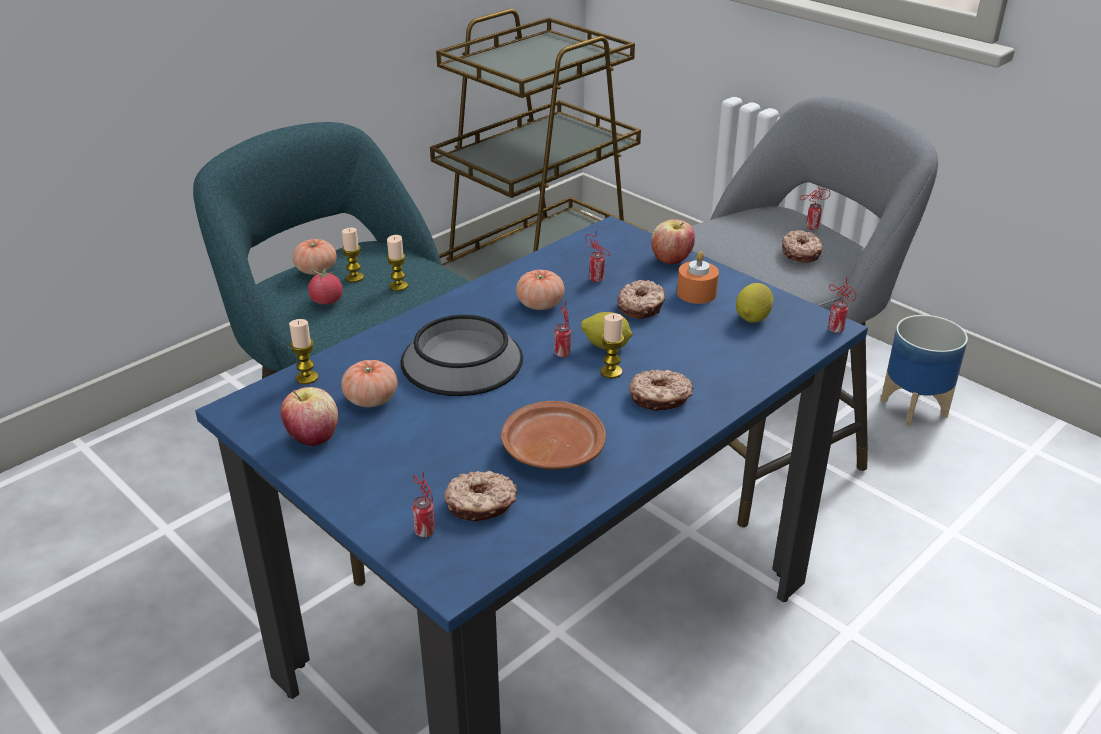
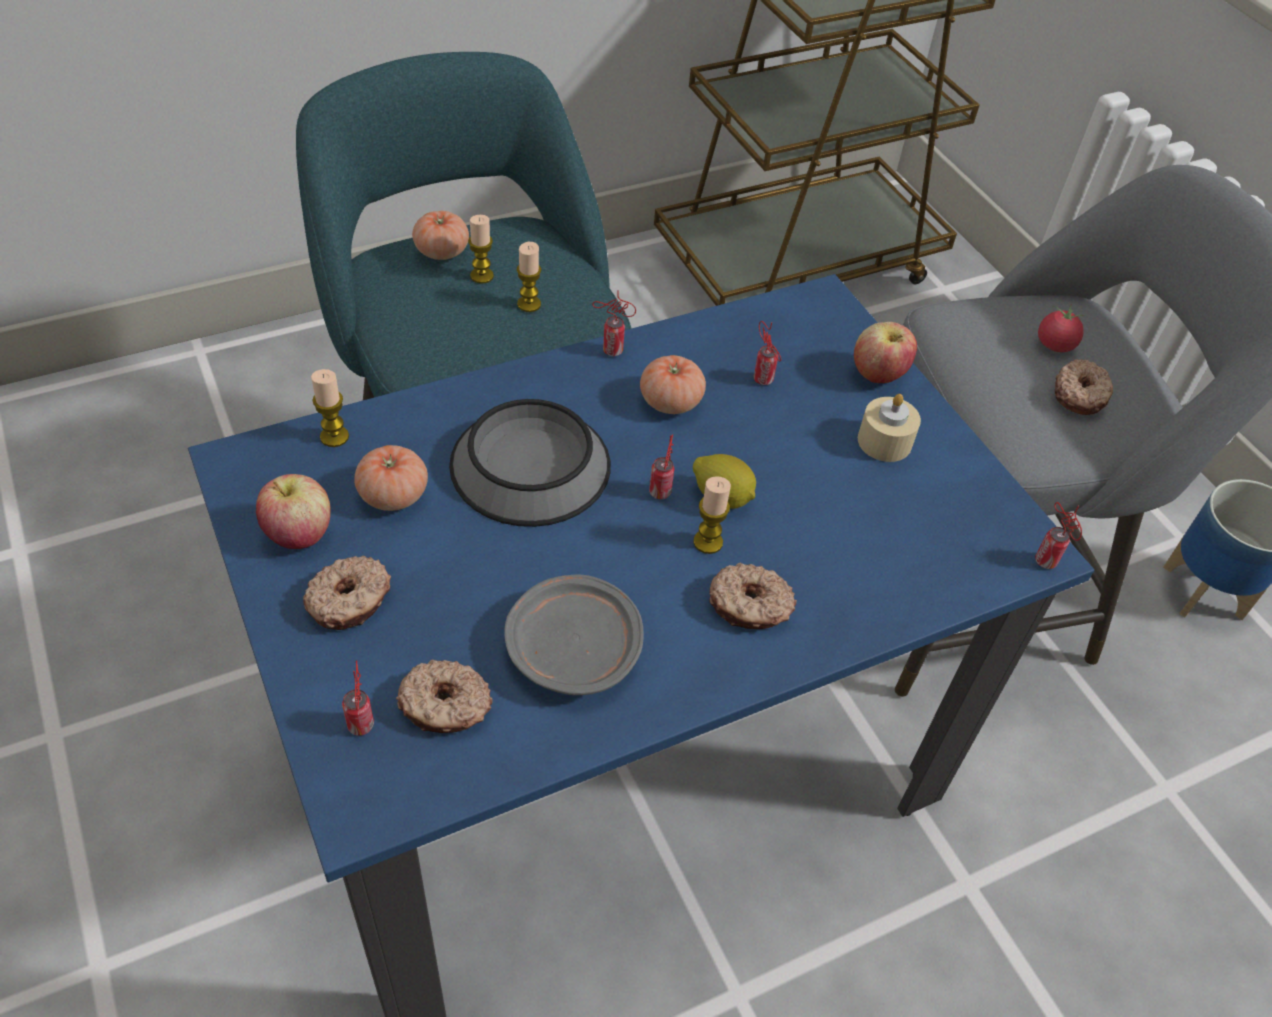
camera: 15 degrees right, 15 degrees up
tomato [308,266,343,305] -> tomato moved to [1038,304,1084,352]
brown plate [501,401,606,469] -> grey plate [504,575,644,695]
donut [617,280,665,319] -> donut moved to [303,556,391,630]
orange candle [677,251,719,304] -> beige candle [858,394,921,462]
lemon [736,283,774,323] -> none
can [800,183,830,230] -> can moved to [592,290,636,356]

